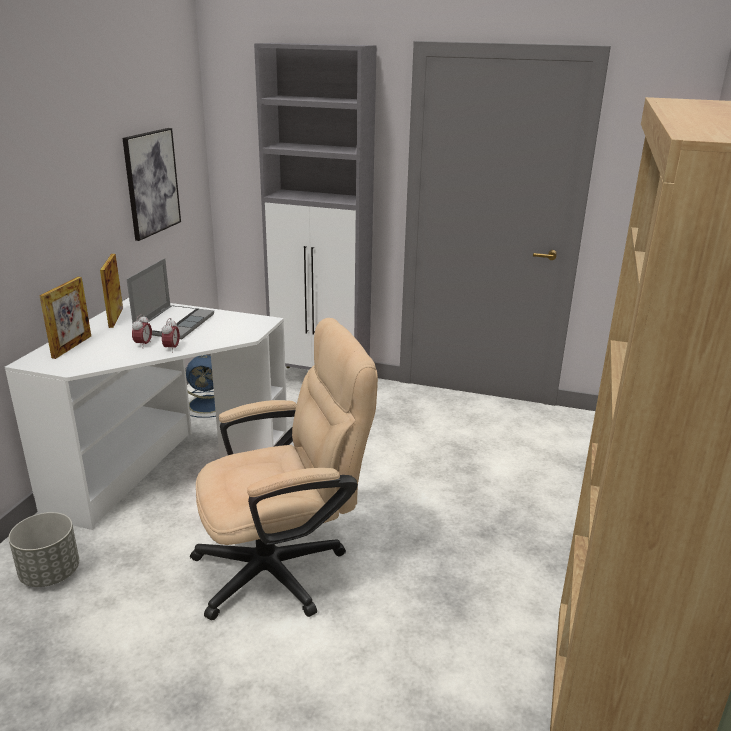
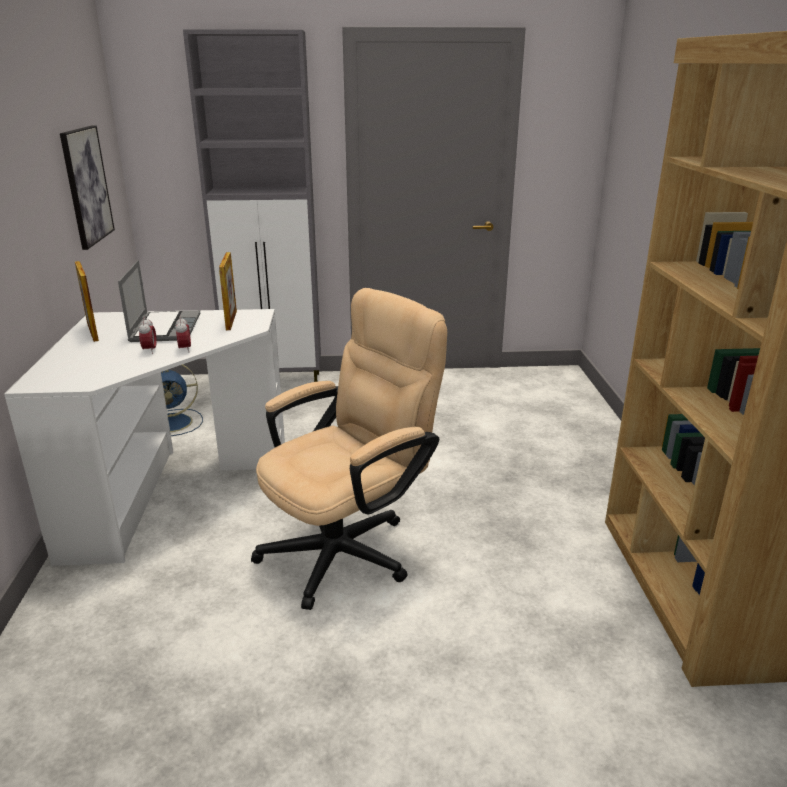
camera: 20 degrees left, 0 degrees up
grey planter [9,512,79,587] -> none
picture frame [39,277,91,359] -> picture frame moved to [219,252,237,330]

